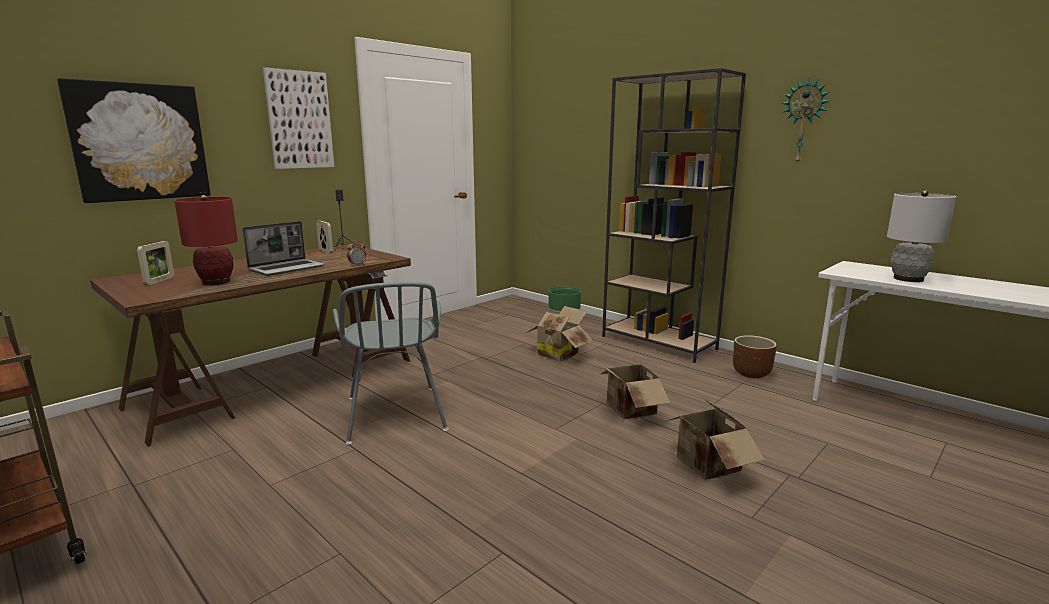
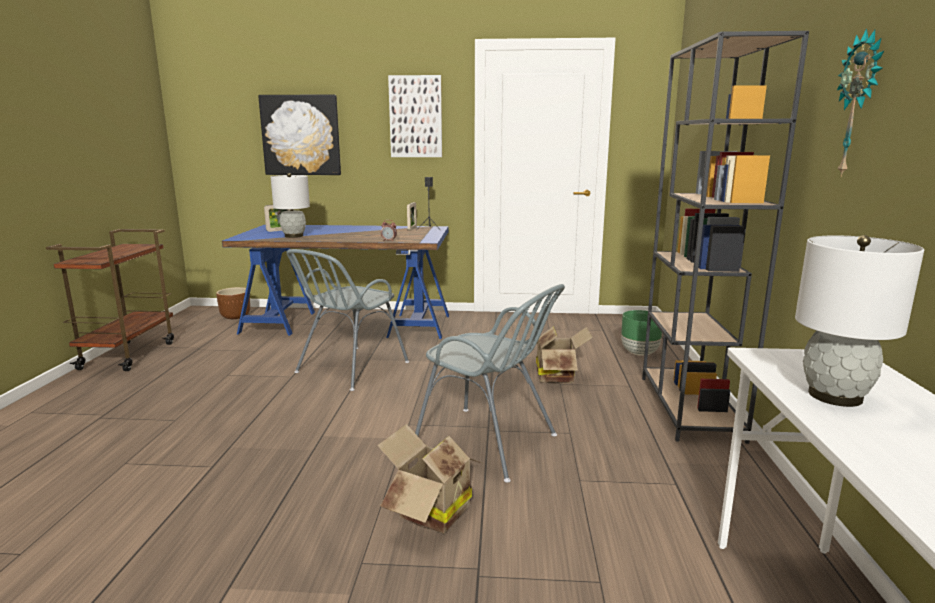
camera: 50 degrees right, 0 degrees up
brown desk [90,244,411,447] -> blue desk [222,224,449,339]
red table lamp [175,195,238,285] -> white table lamp [271,173,310,238]
laptop [242,221,325,276] -> none
cardboard box [595,354,670,419] -> grey chair [415,284,565,483]
brown planter [733,335,777,378] -> brown planter moved to [216,287,250,319]

